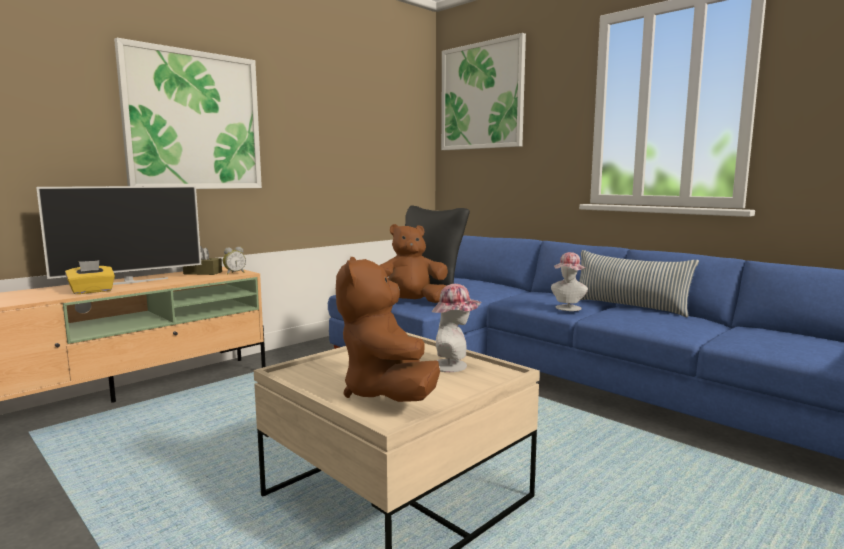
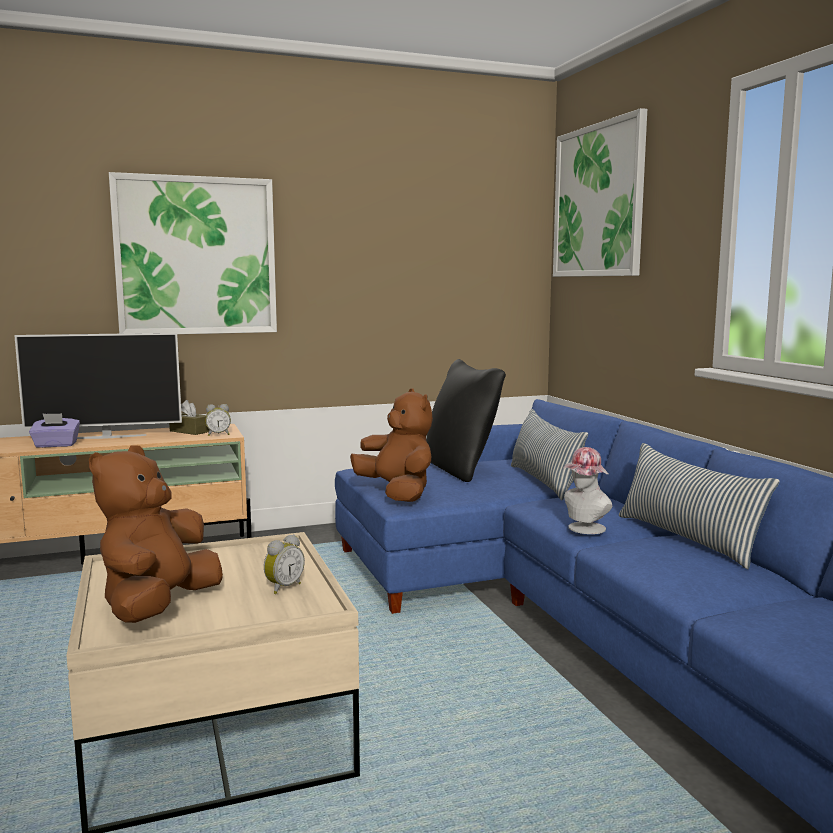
camera: 25 degrees right, 0 degrees up
yellow tissue box [65,260,115,294] -> purple tissue box [29,413,80,448]
brown plush toy [379,224,448,303] -> brown plush toy turned 45 degrees clockwise [350,388,433,502]
hat [432,284,481,372] -> alarm clock [264,534,305,594]
none -> pillow [511,409,588,501]

